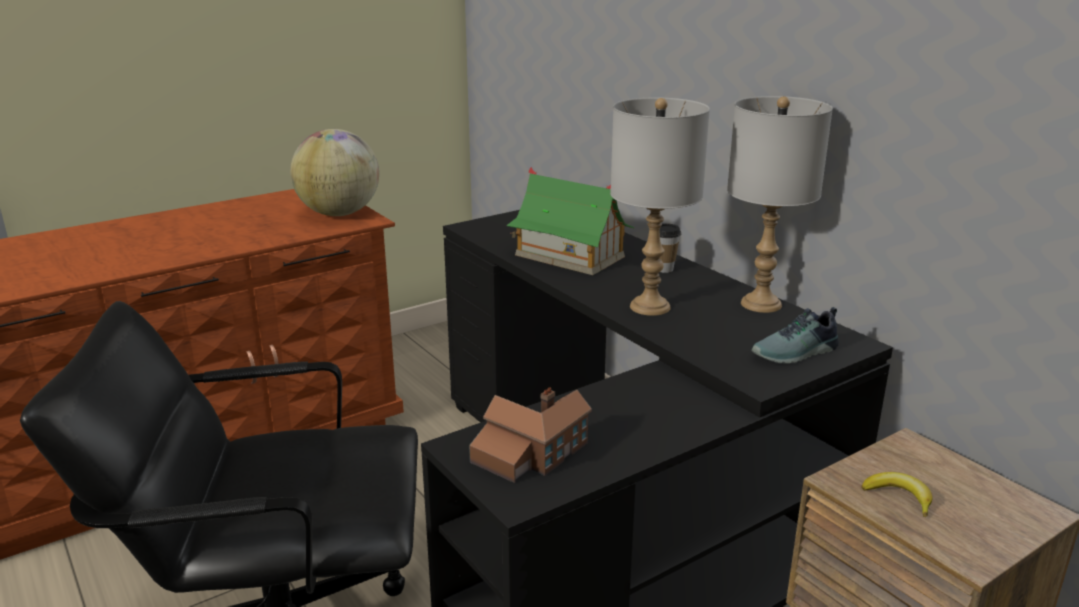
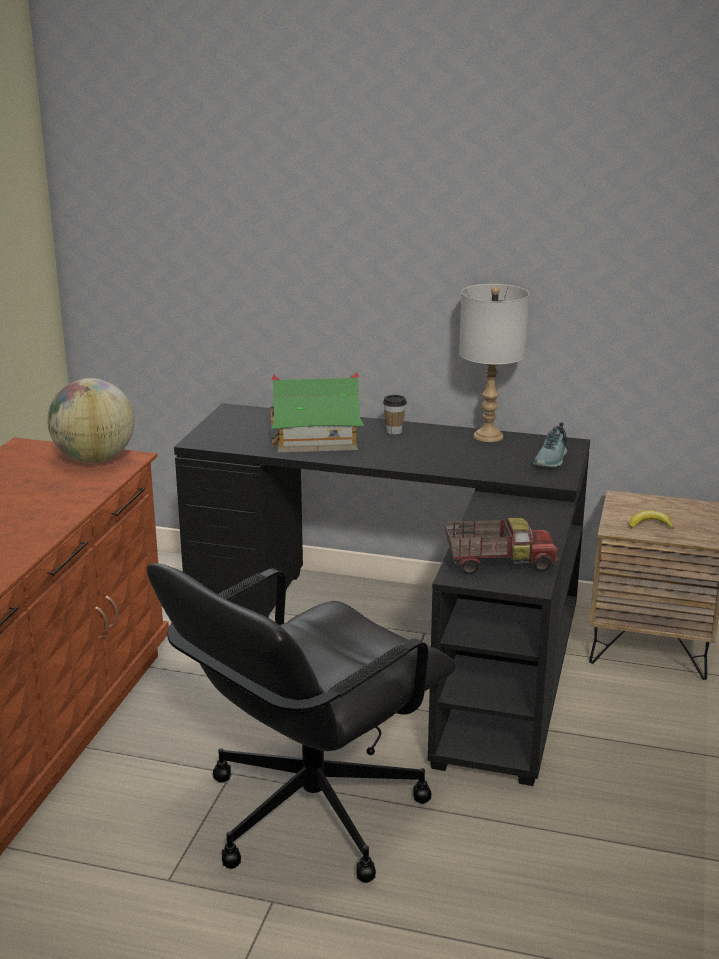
camera: 40 degrees left, 0 degrees up
toy house [469,387,592,483] -> toy truck [444,518,558,575]
grey table lamp [610,97,710,316] -> none

